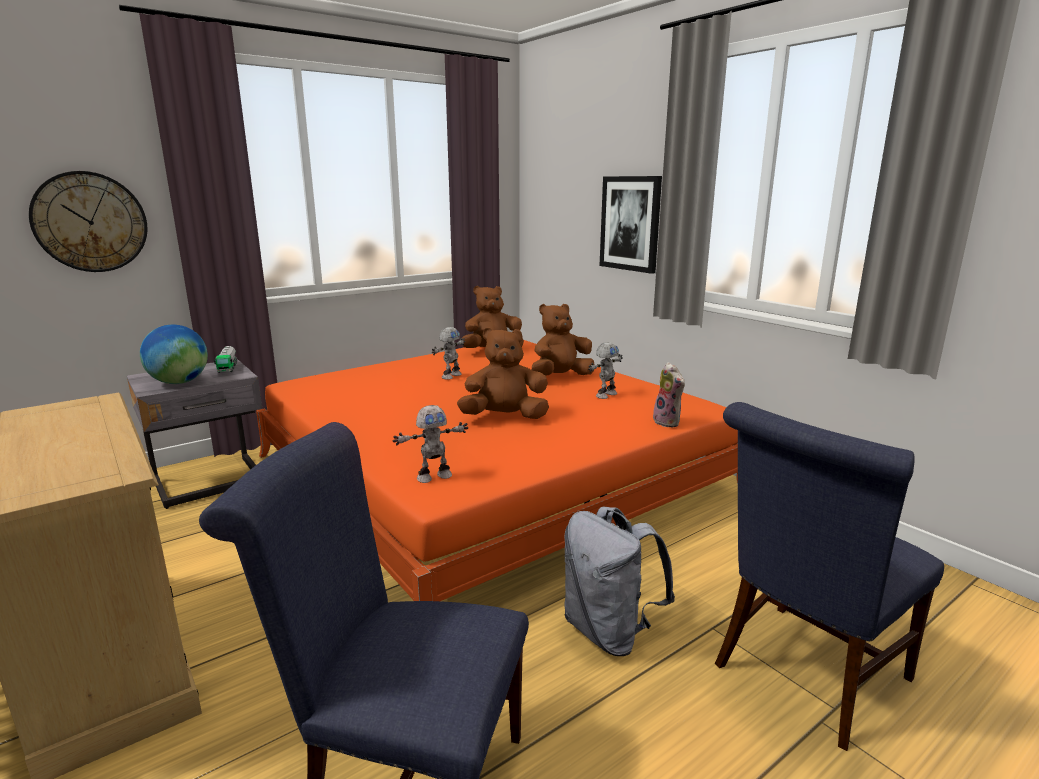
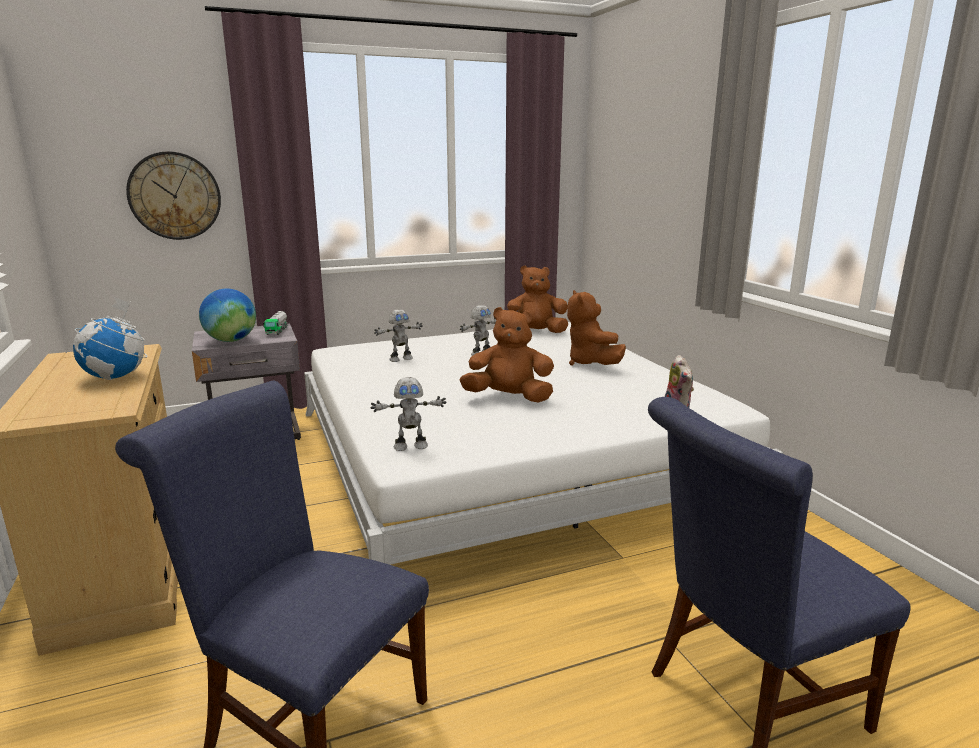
camera: 15 degrees right, 0 degrees up
orange bed [256,340,738,601] -> white bed [304,322,784,565]
brown plush toy [532,304,595,375] -> brown plush toy turned 90 degrees counterclockwise [567,290,626,366]
grey backpack [564,506,675,656] -> none
toy robot [588,342,623,399] -> toy robot moved to [374,309,423,362]
picture [600,176,662,274] -> none
none -> globe [73,297,148,380]

